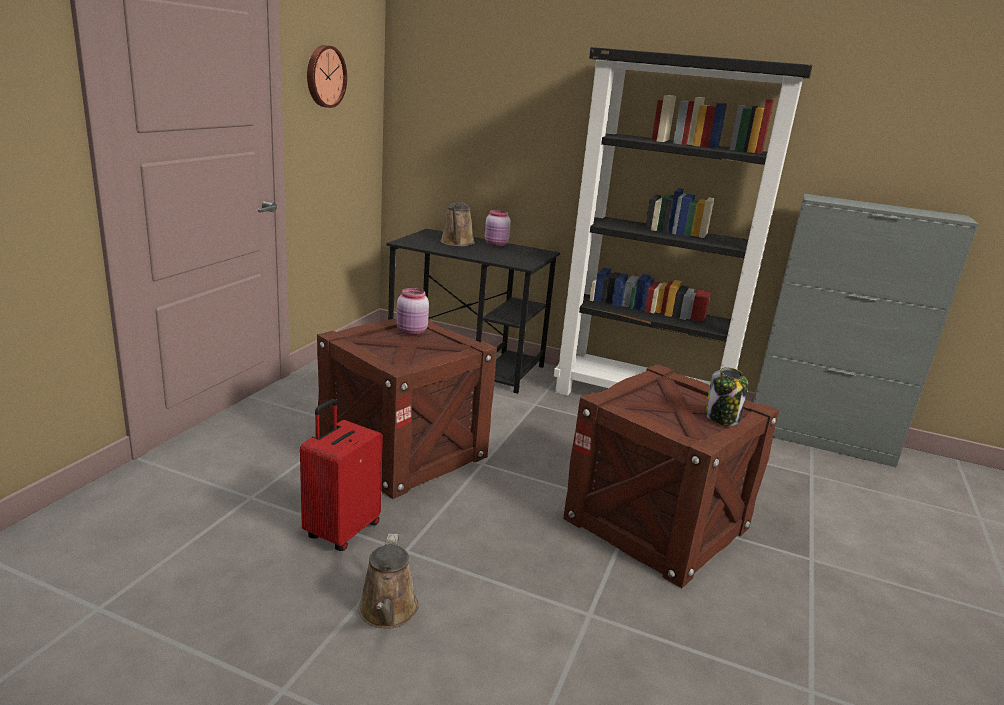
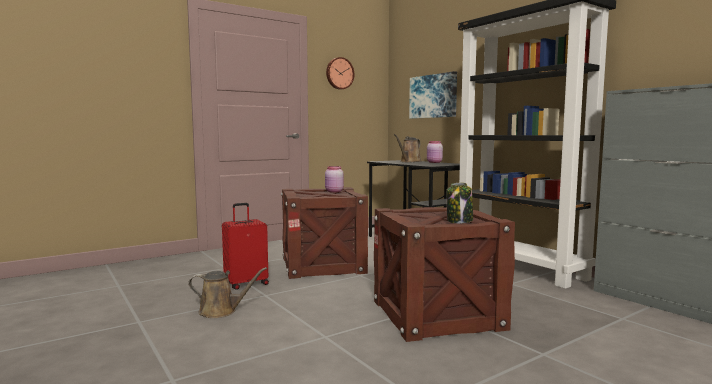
camera: 35 degrees right, 15 degrees down
brown watering can [358,534,419,629] -> brown watering can turned 120 degrees counterclockwise [188,267,267,318]
none -> picture [409,71,457,119]

